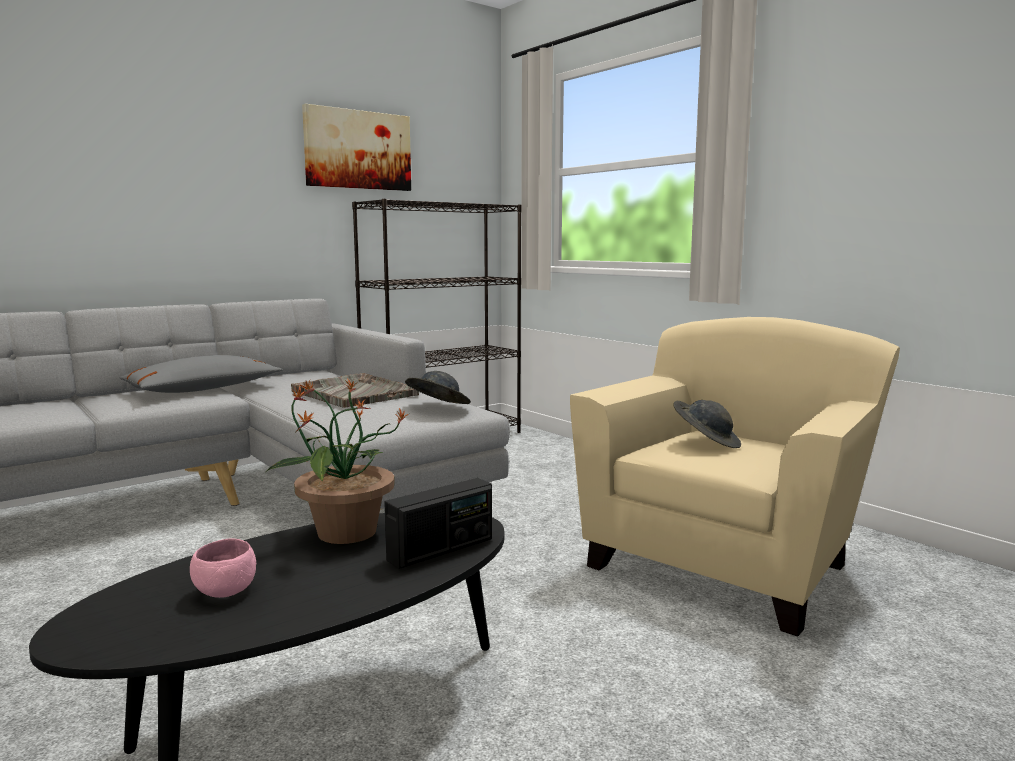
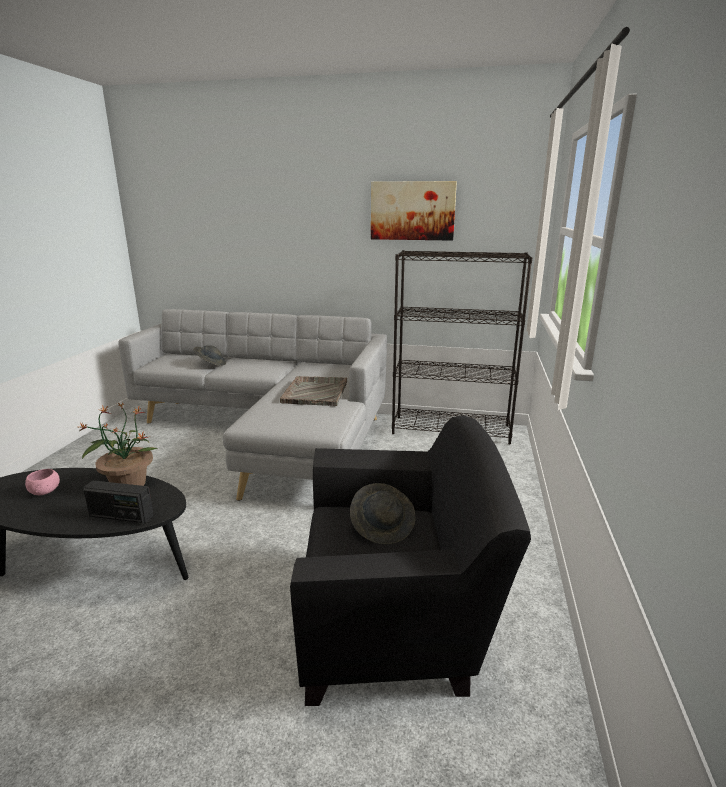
camera: 50 degrees right, 10 degrees up
grey pillow [119,355,282,393] -> none
grey hat [405,371,471,404] -> grey hat moved to [193,345,226,366]
beige armchair [570,317,900,637] -> black armchair [290,415,531,706]

